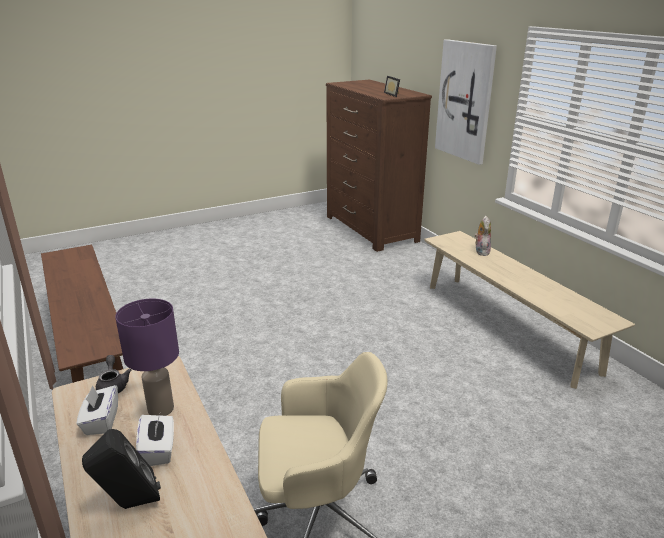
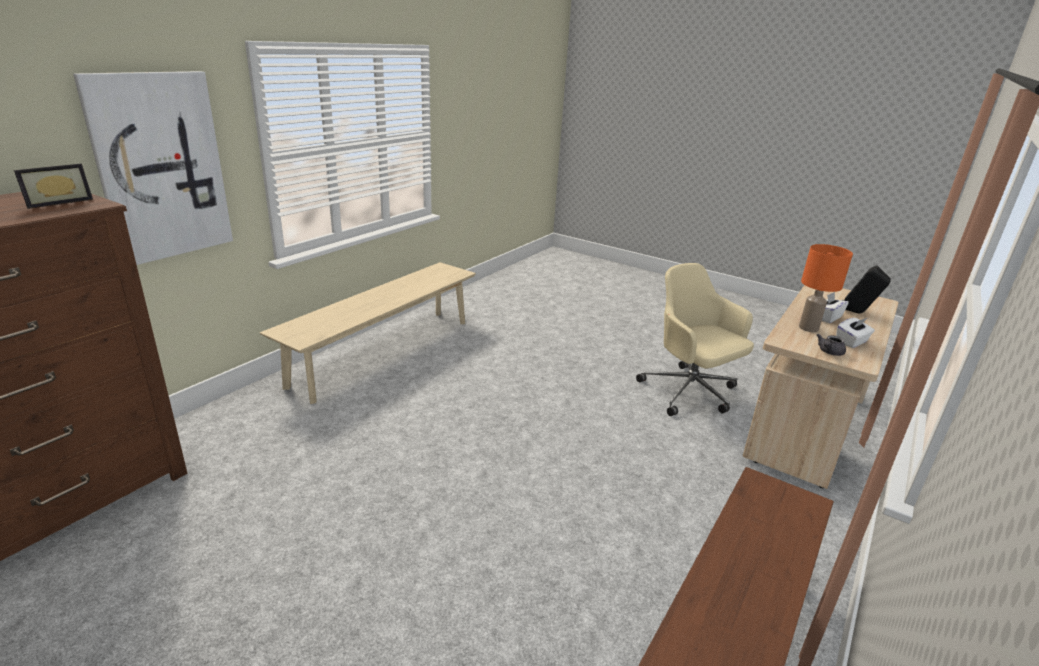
camera: 120 degrees left, 0 degrees up
purple table lamp [115,299,179,416] -> orange table lamp [799,244,853,332]
plush toy [474,216,491,256] -> none

